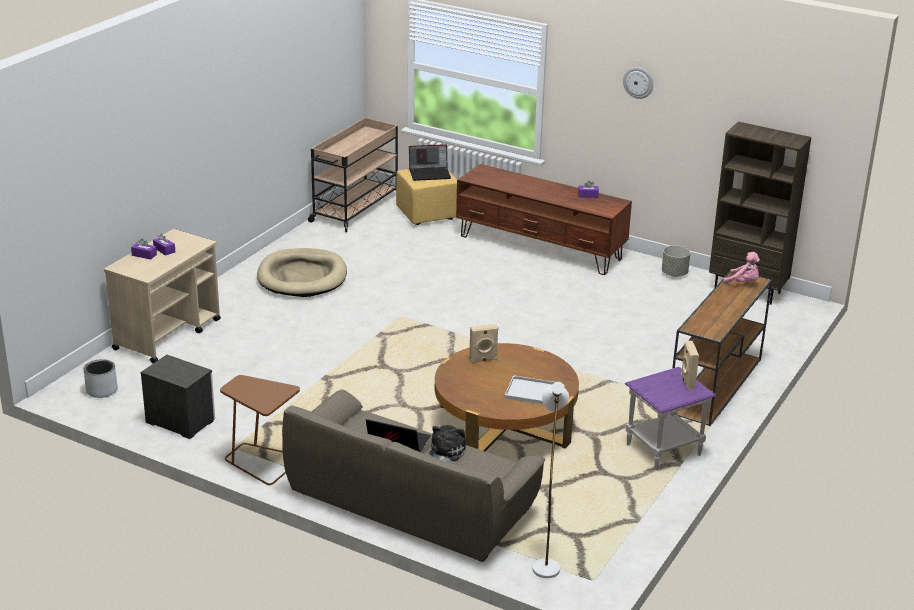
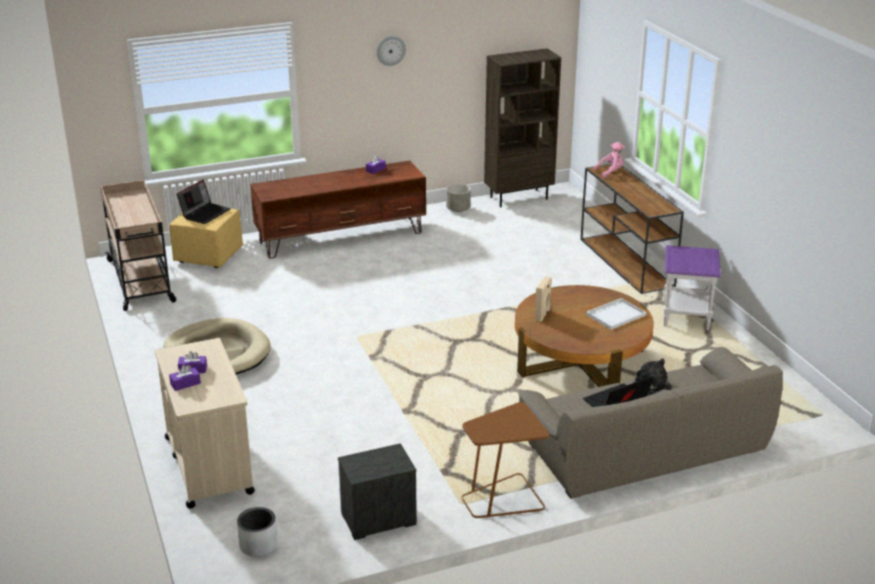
camera: 50 degrees left, 0 degrees up
white floor lamp [532,382,569,578] -> none
beige speaker [681,340,699,390] -> none

